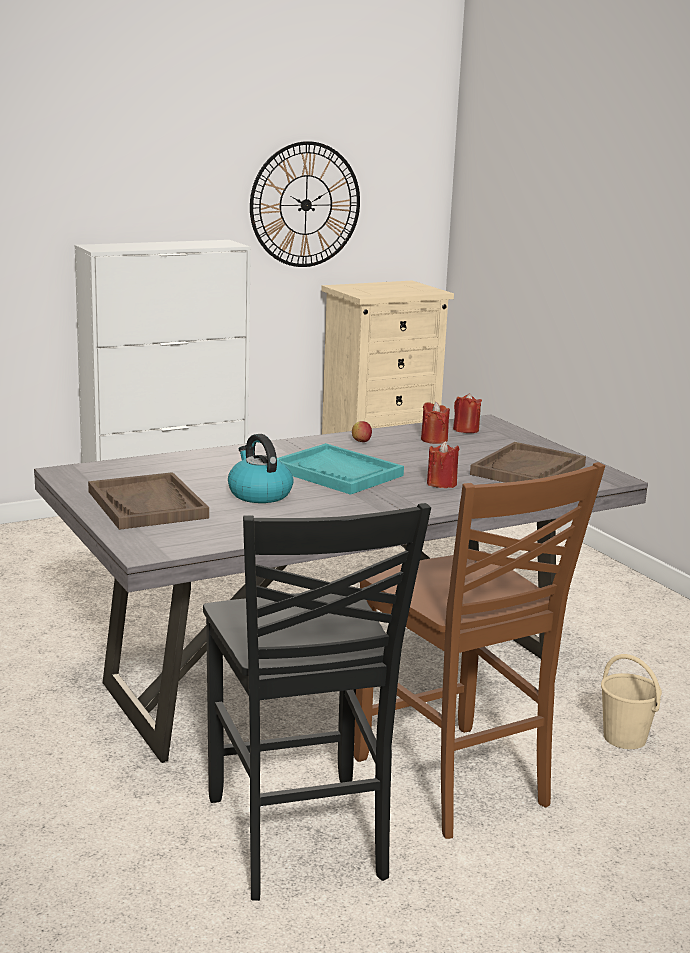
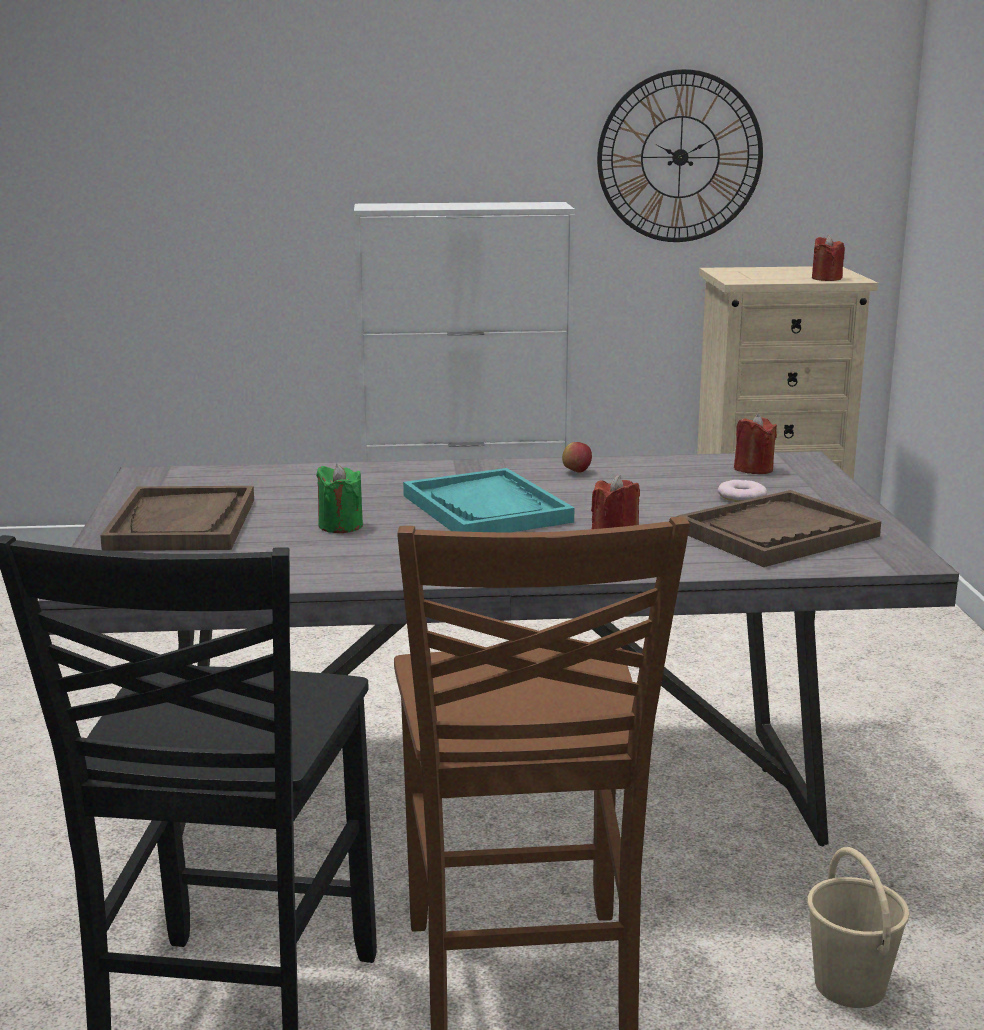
camera: 25 degrees right, 0 degrees up
kettle [228,434,293,503] -> green candle [316,464,363,533]
red candle [421,402,450,444] -> red candle moved to [812,235,845,281]
none -> donut [717,480,767,502]

